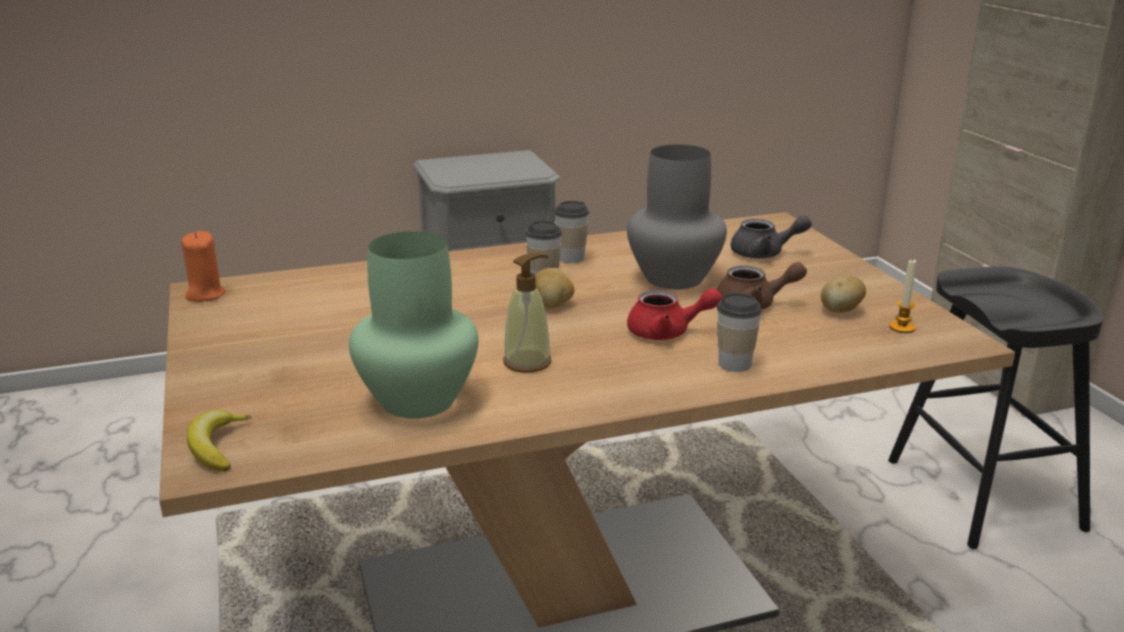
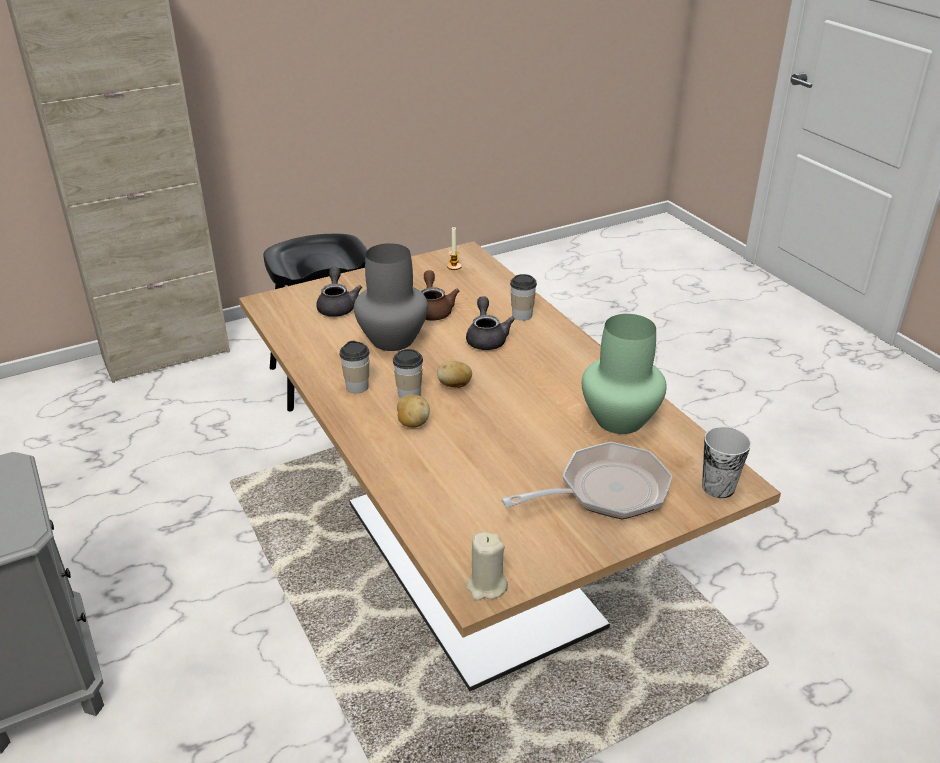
camera: 100 degrees left, 10 degrees up
orange candle [181,231,225,302] -> beige candle [466,532,508,601]
banana [187,410,252,472] -> cup [702,427,751,498]
soap dispenser [503,253,551,373] -> none
red teapot [627,288,722,340] -> grey teapot [466,296,515,350]
potato [821,276,866,313] -> potato moved to [397,394,430,428]
none -> frying pan [501,442,672,520]

